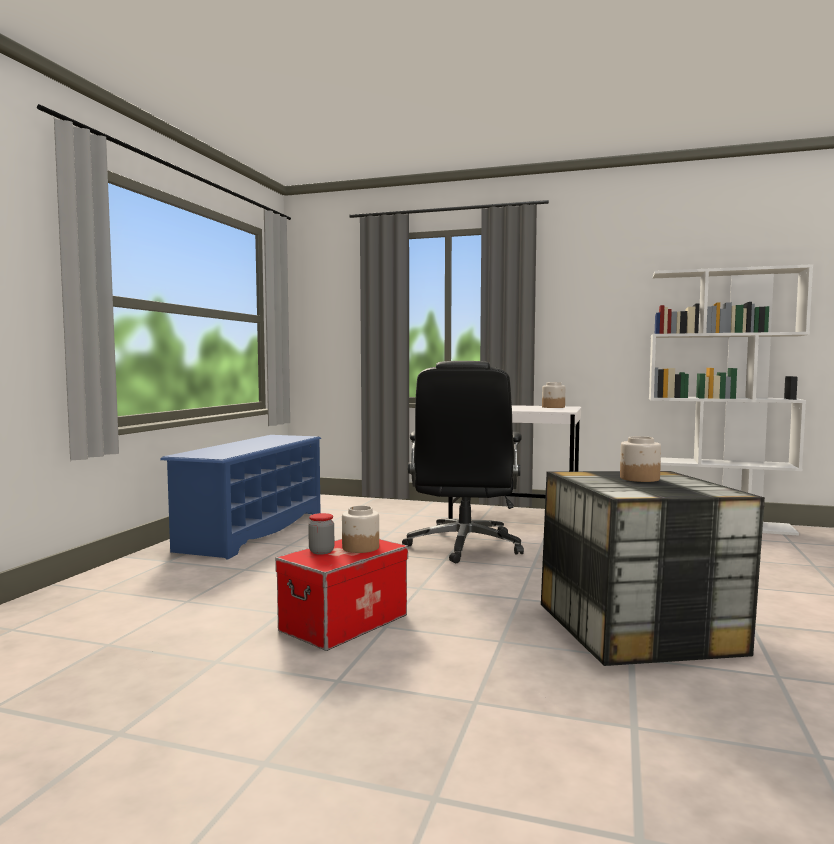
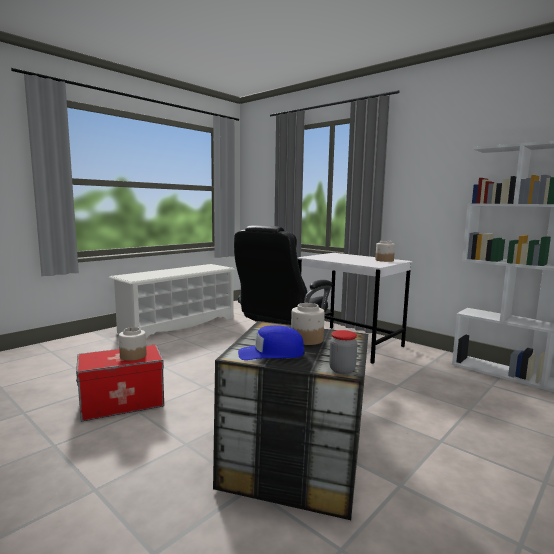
camera: 25 degrees right, 5 degrees up
blue shoe rack [160,435,322,559] -> white shoe rack [109,264,236,339]
jar [308,513,334,555] -> jar moved to [329,330,357,374]
none -> blue cap [238,325,305,360]

